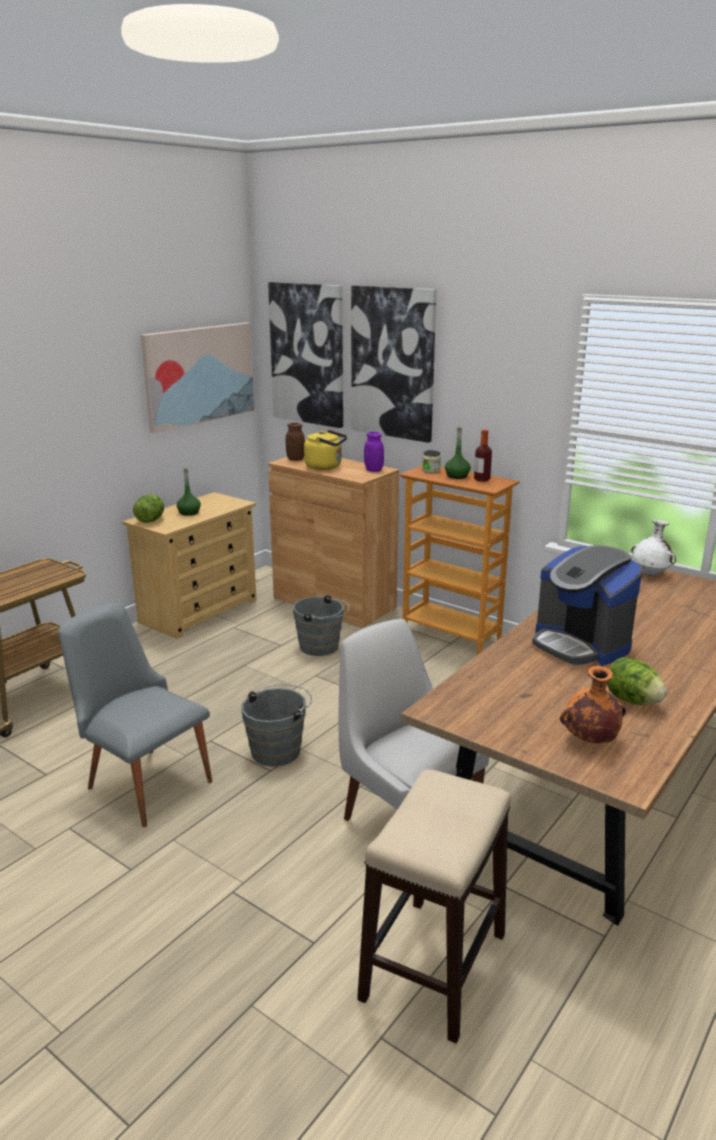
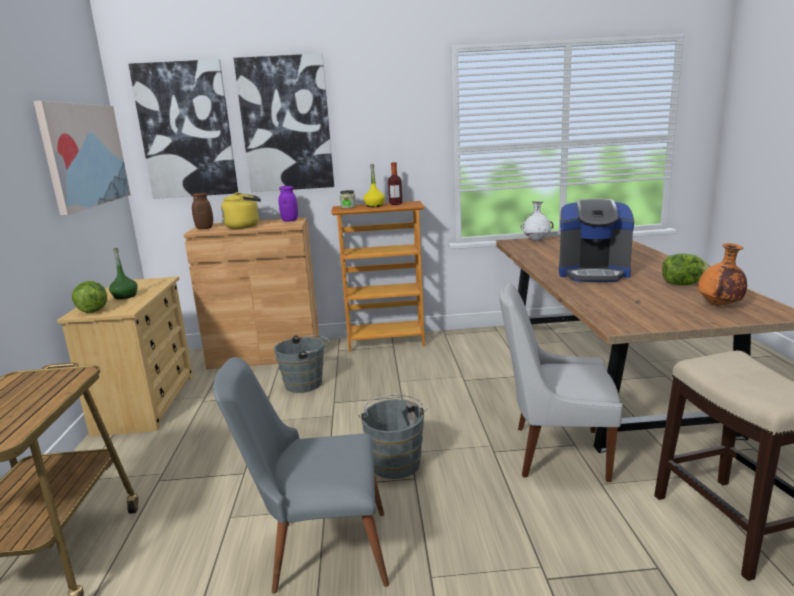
camera: 40 degrees left, 5 degrees down
green bottle [445,428,471,479] -> yellow bottle [364,164,385,207]

